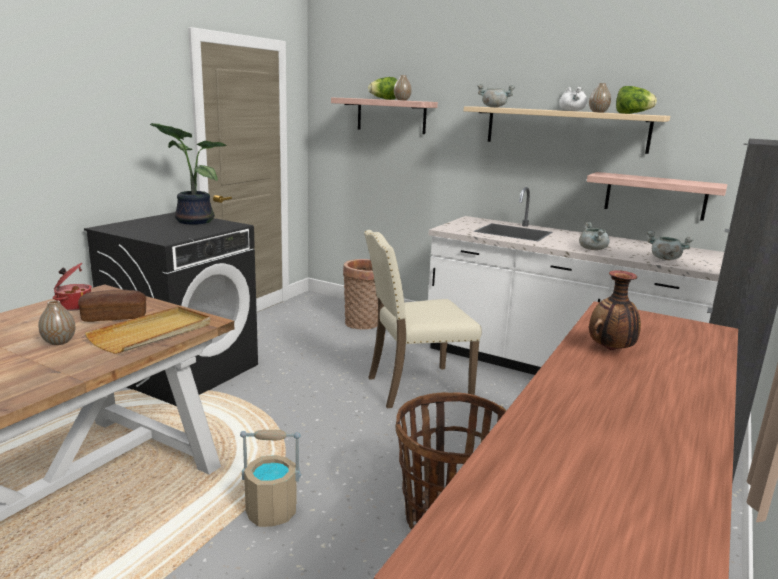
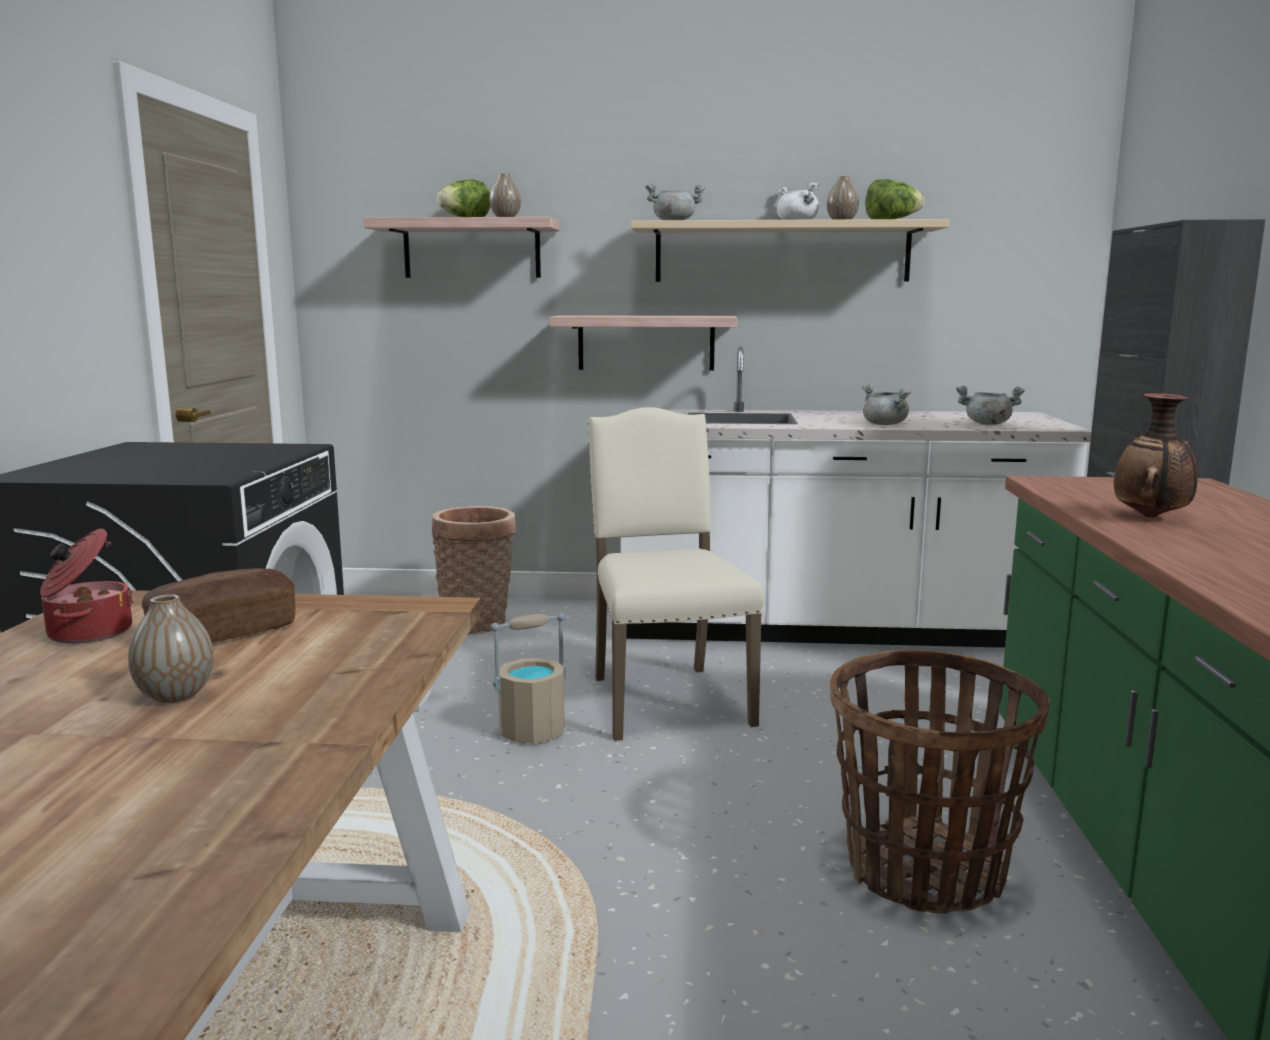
camera: 25 degrees left, 5 degrees down
beige tray [85,306,211,354] -> none
potted plant [150,123,227,224] -> none
beige bucket [240,430,301,527] -> beige bucket moved to [491,613,567,744]
beige chair [364,230,482,409] -> beige chair turned 120 degrees clockwise [588,407,764,741]
shelf [587,172,728,221] -> shelf moved to [549,315,737,370]

